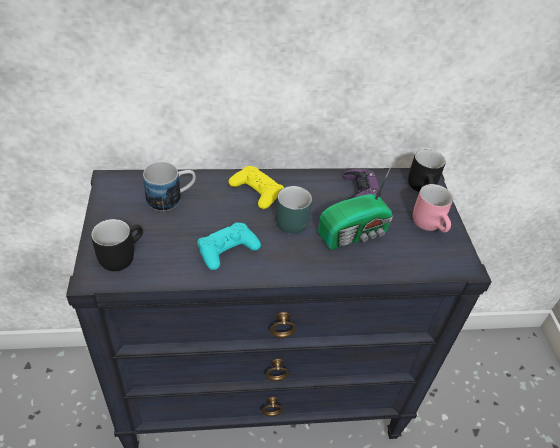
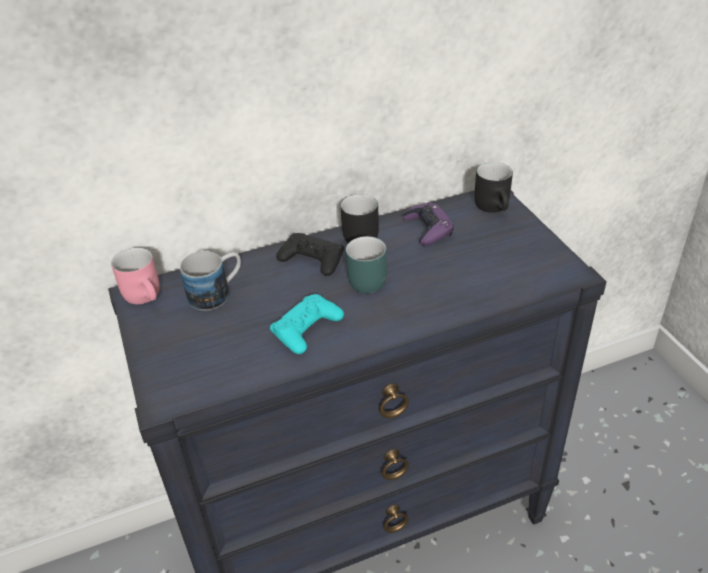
camera: 10 degrees left, 5 degrees down
black mug [91,219,143,271] -> black mug moved to [340,194,379,243]
yellow game controller [228,166,284,209] -> black game controller [276,233,344,276]
radio [318,164,393,250] -> none
pink mug [413,184,453,232] -> pink mug moved to [111,248,160,304]

